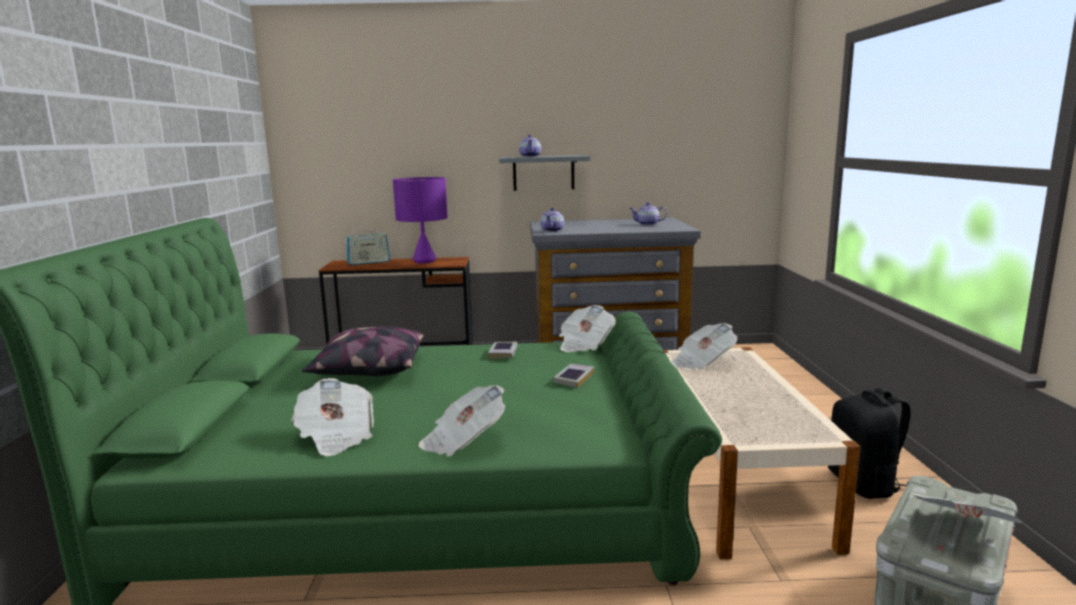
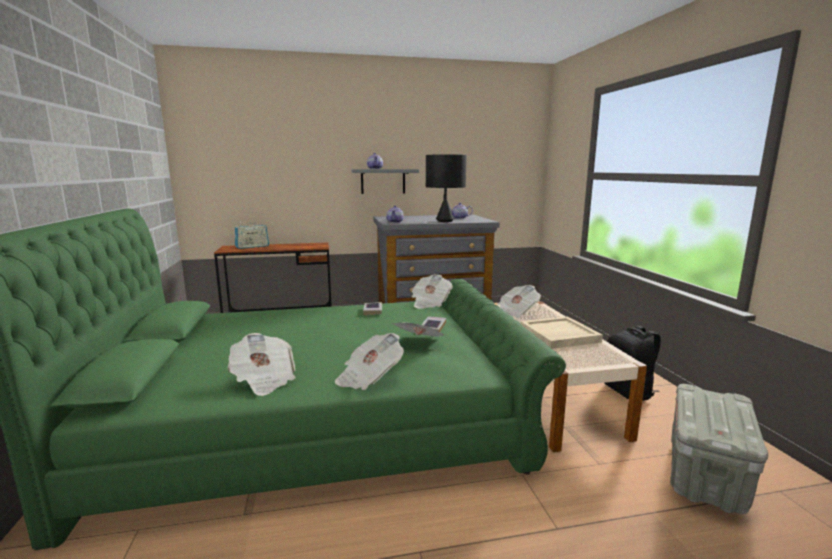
camera: 10 degrees left, 0 degrees up
pillow [302,326,424,376] -> none
purple table lamp [393,177,448,263] -> none
newspaper [911,493,1025,524] -> newspaper moved to [390,323,444,337]
none -> black table lamp [426,154,467,222]
none -> beige tray [520,316,603,349]

